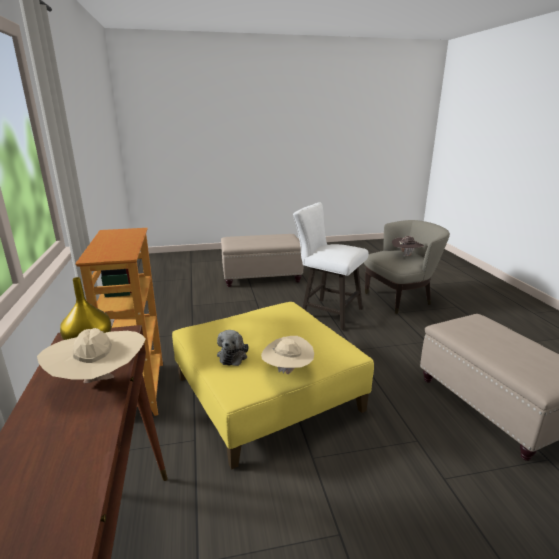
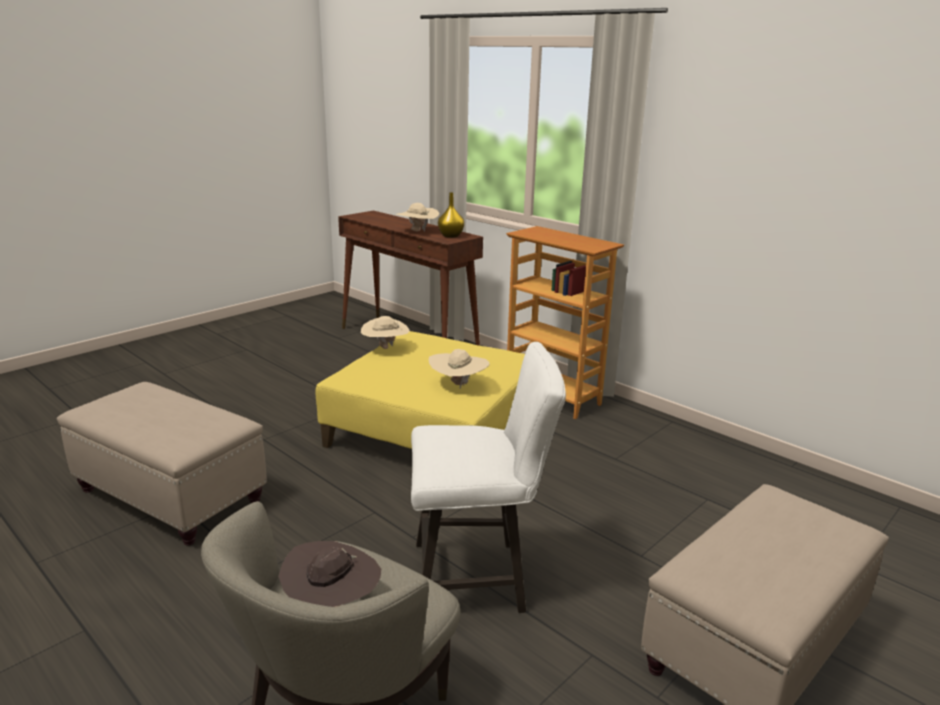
camera: 145 degrees right, 0 degrees up
plush toy [217,330,249,366] -> none
none -> beige hat [429,349,490,389]

